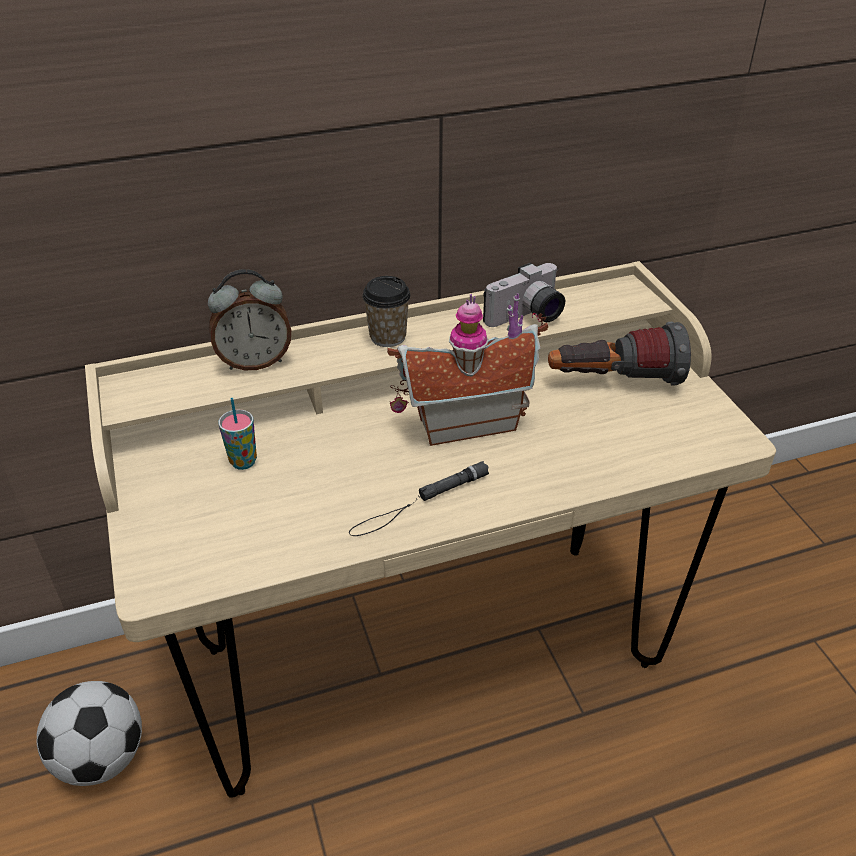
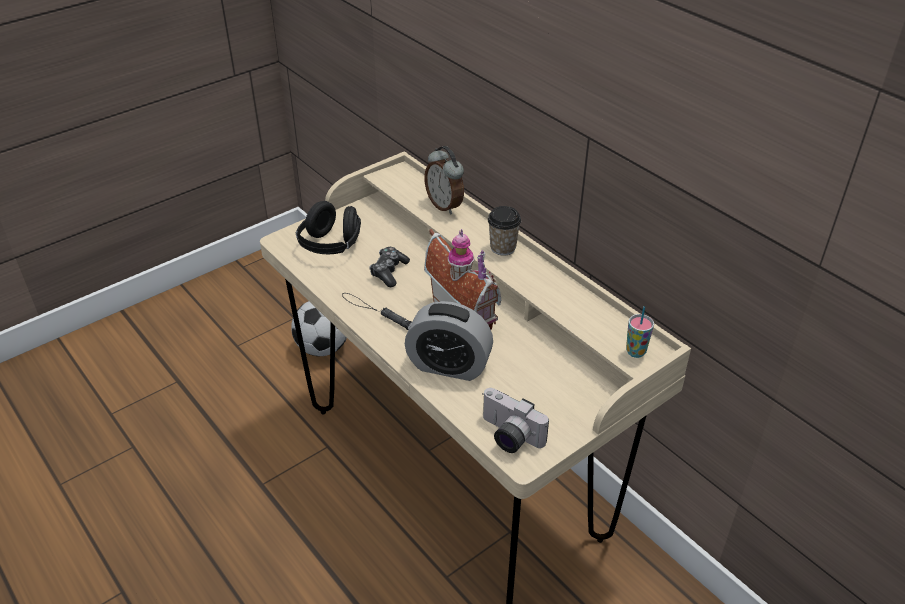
camera: 70 degrees right, 0 degrees up
cup [218,398,257,470] -> cup moved to [626,306,654,358]
camera [483,263,565,327] -> camera moved to [482,388,549,453]
flashlight [548,322,691,386] -> none
none -> black headphones [296,201,361,254]
none -> game controller [369,247,410,287]
none -> alarm clock [405,301,493,381]

